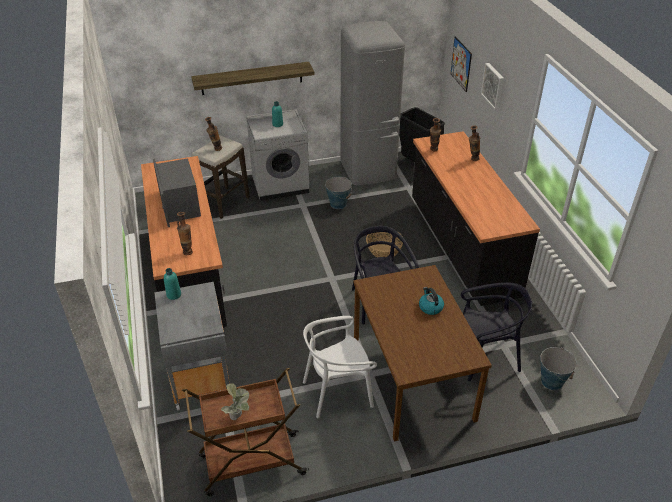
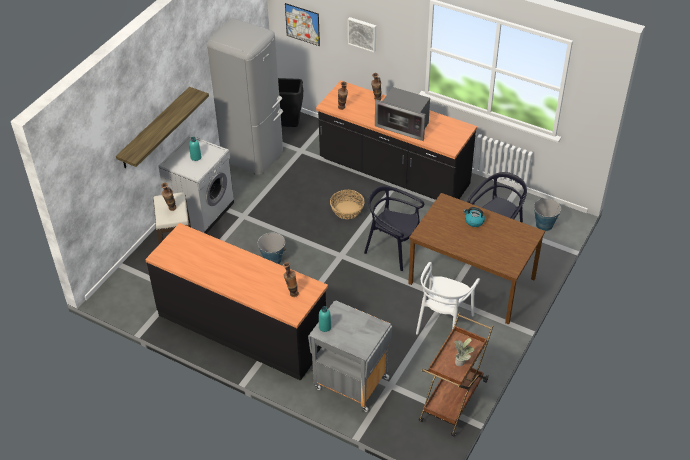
camera: 45 degrees left, 5 degrees up
microwave [153,158,201,227] -> microwave moved to [375,87,430,141]
bucket [325,177,352,209] -> bucket moved to [258,232,286,264]

